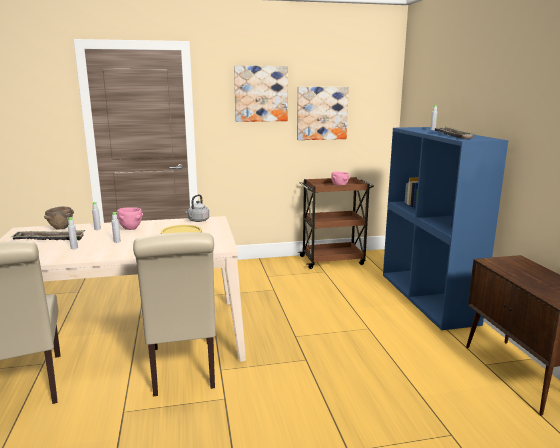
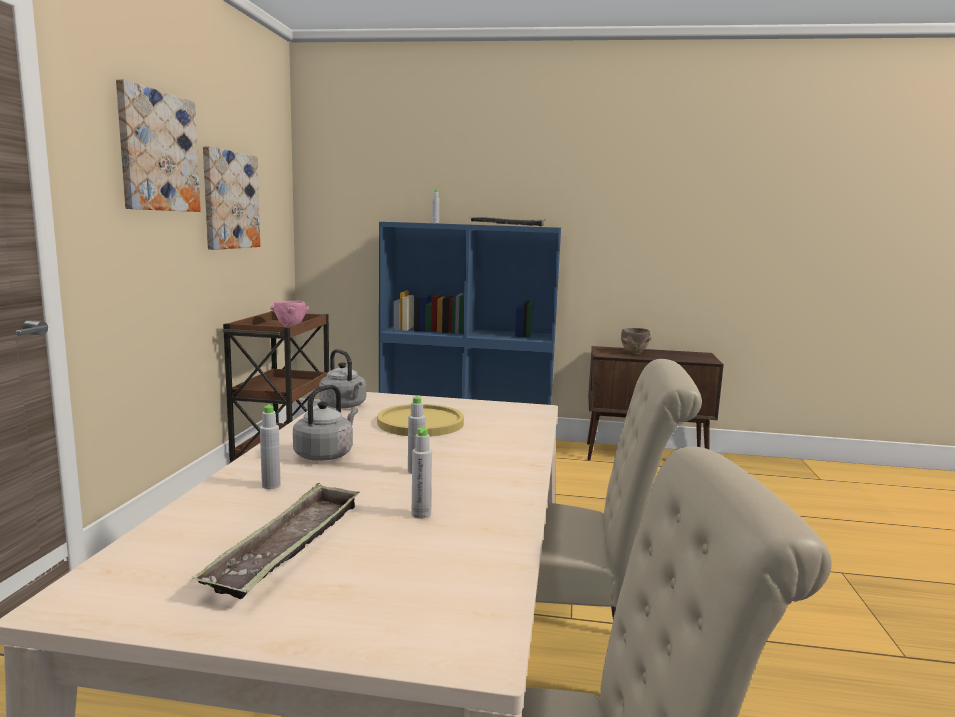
camera: 70 degrees left, 5 degrees down
brown bowl [44,207,74,230] -> brown bowl moved to [621,328,652,354]
pink bowl [117,208,143,230] -> grey kettle [293,385,358,461]

